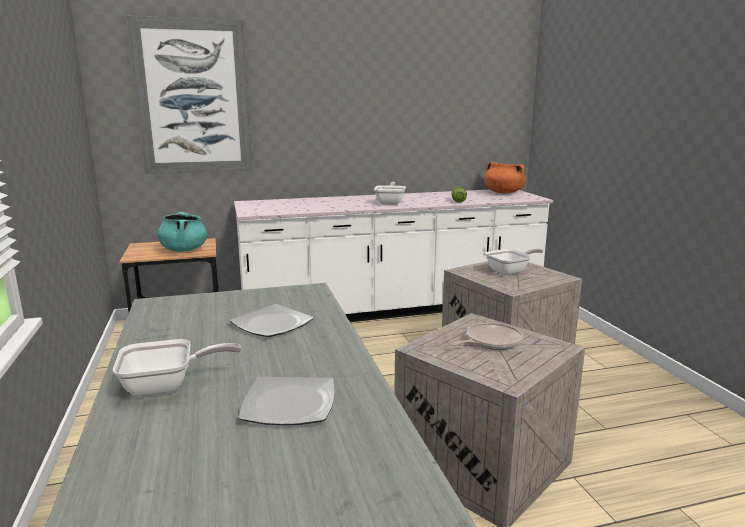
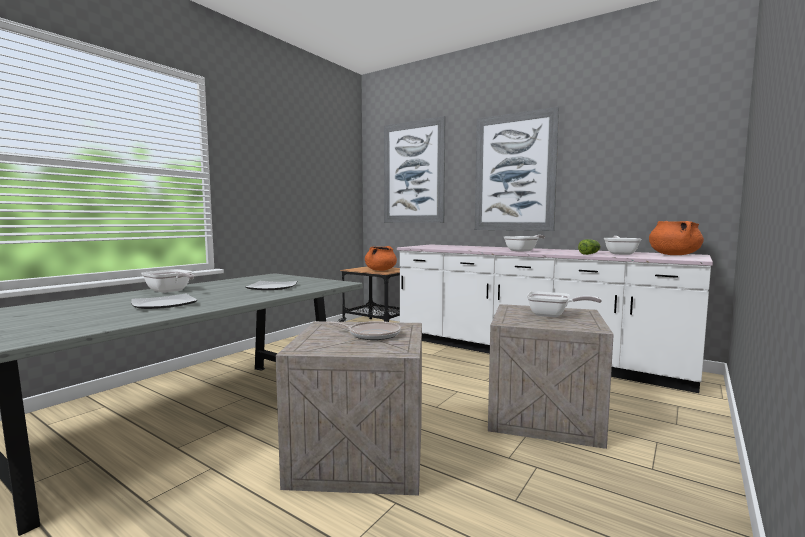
camera: 50 degrees right, 10 degrees down
turquoise cooking pot [157,212,207,252] -> orange cooking pot [365,246,397,271]
none -> picture [475,107,559,231]
none -> frying pan [604,236,641,255]

